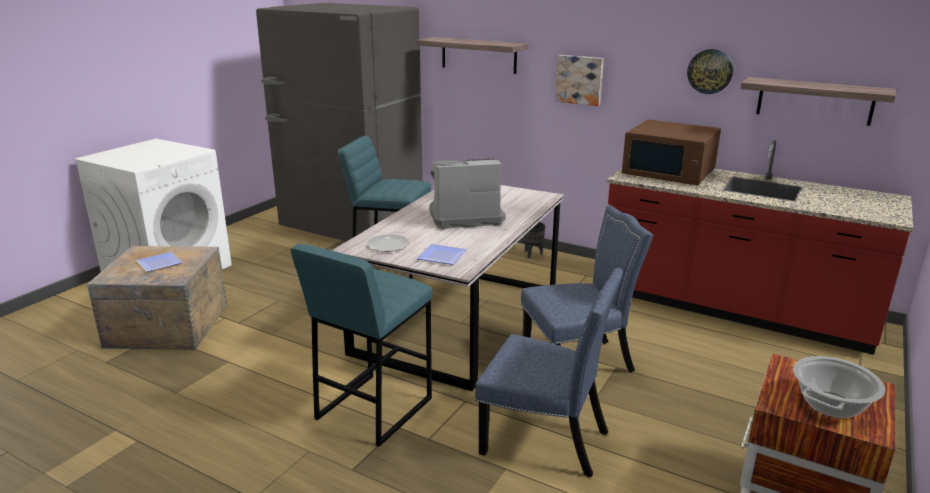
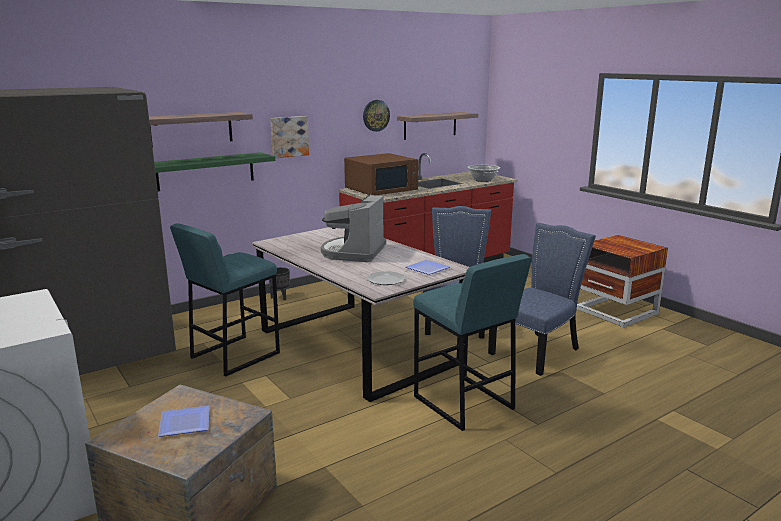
camera: 65 degrees left, 5 degrees down
cooking pot [793,356,885,418] -> cooking pot moved to [467,165,500,182]
none -> green shelf [154,152,275,191]

